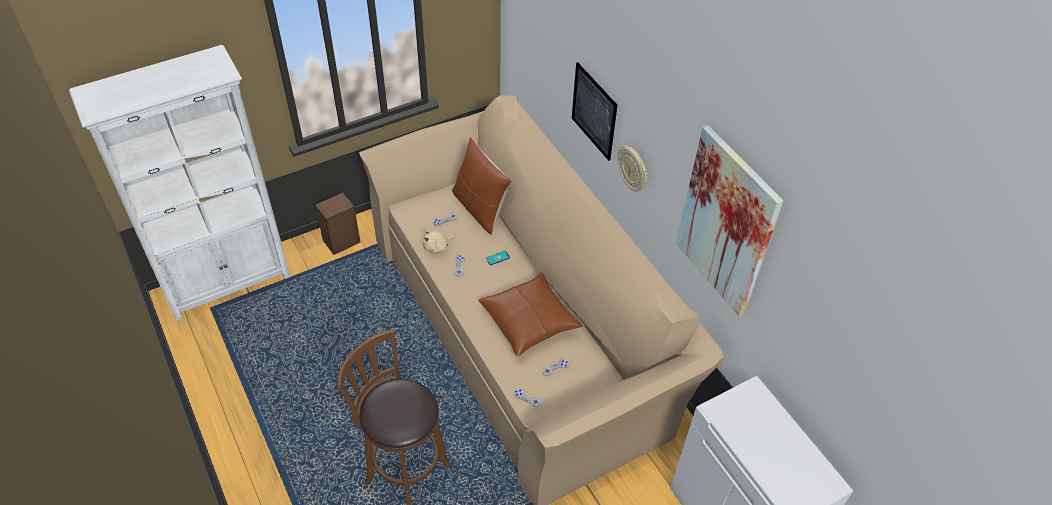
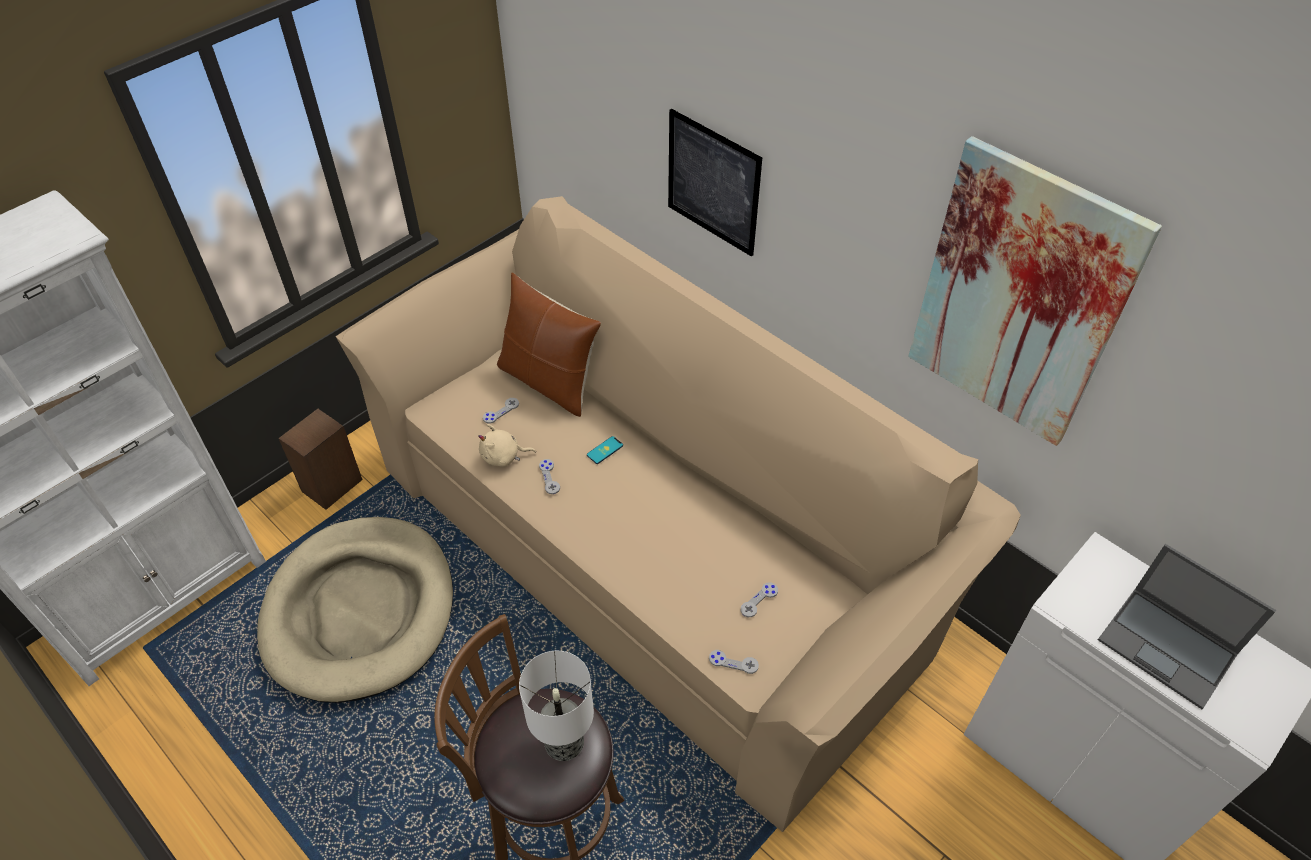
camera: 15 degrees left, 0 degrees up
beige plush toy [423,230,455,253] -> beige plush toy turned 45 degrees clockwise [478,424,536,467]
brown pillow [479,272,583,357] -> none
wall clock [618,145,647,192] -> none
none -> beige dog bed [257,517,453,703]
none -> table lamp [519,651,594,761]
none -> laptop [1098,544,1276,709]

